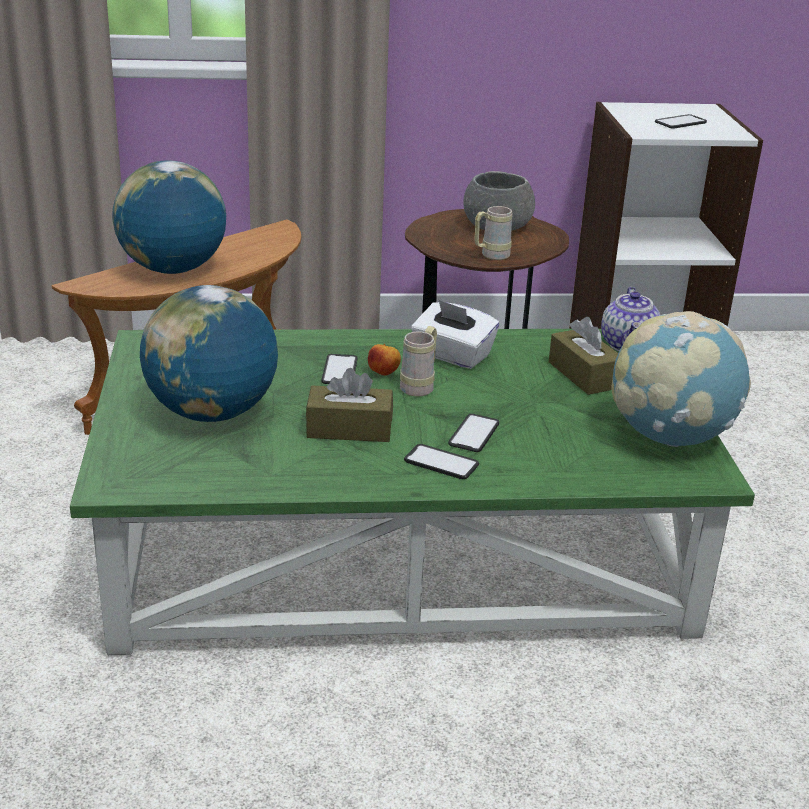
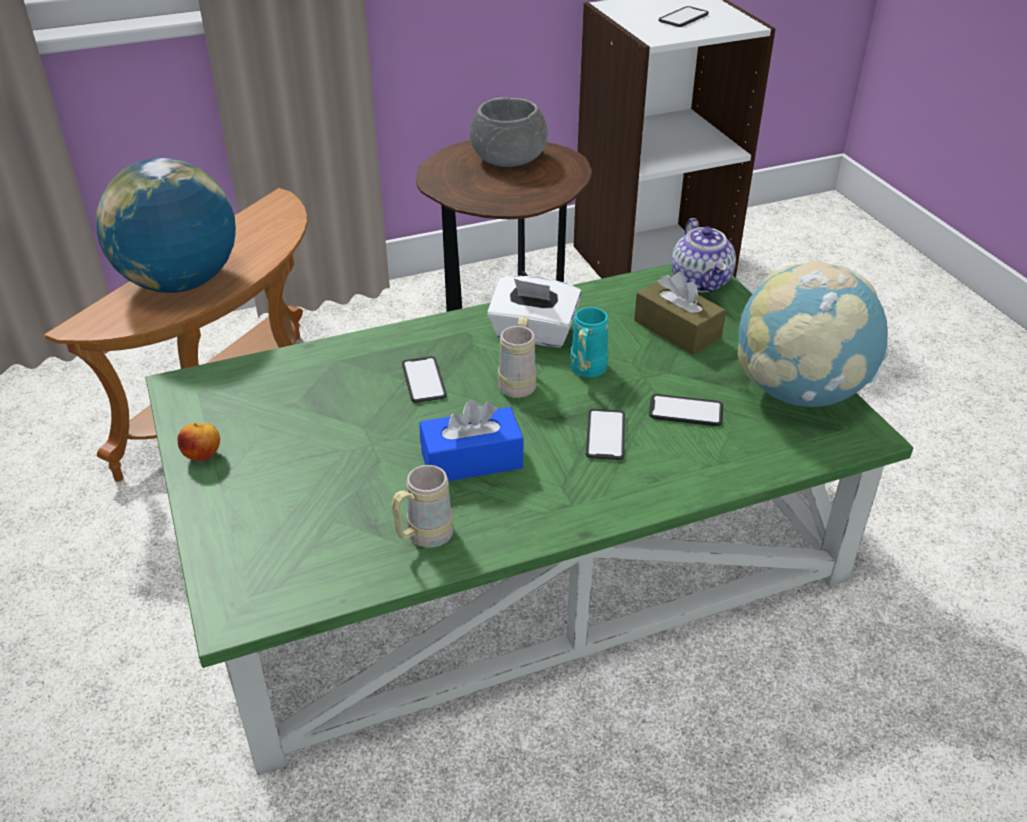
camera: 15 degrees left, 10 degrees up
globe [140,285,278,422] -> none
brown tissue box [306,368,393,442] -> blue tissue box [419,400,523,481]
apple [368,344,401,376] -> apple moved to [178,423,220,461]
phone [404,444,479,479] -> phone moved to [649,394,723,426]
beige mug [474,206,512,260] -> beige mug moved to [391,465,453,548]
none -> turquoise mug [570,307,609,378]

